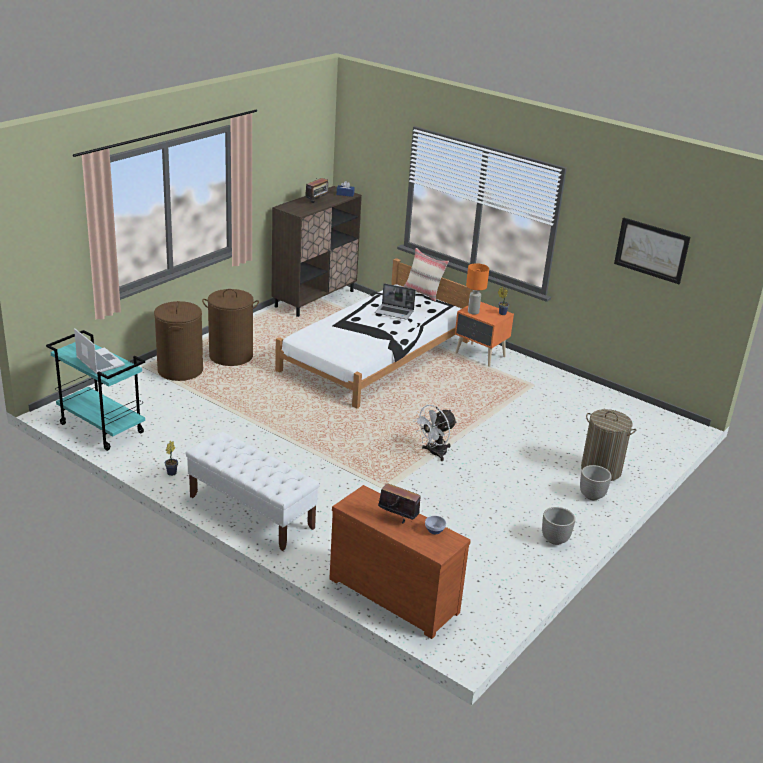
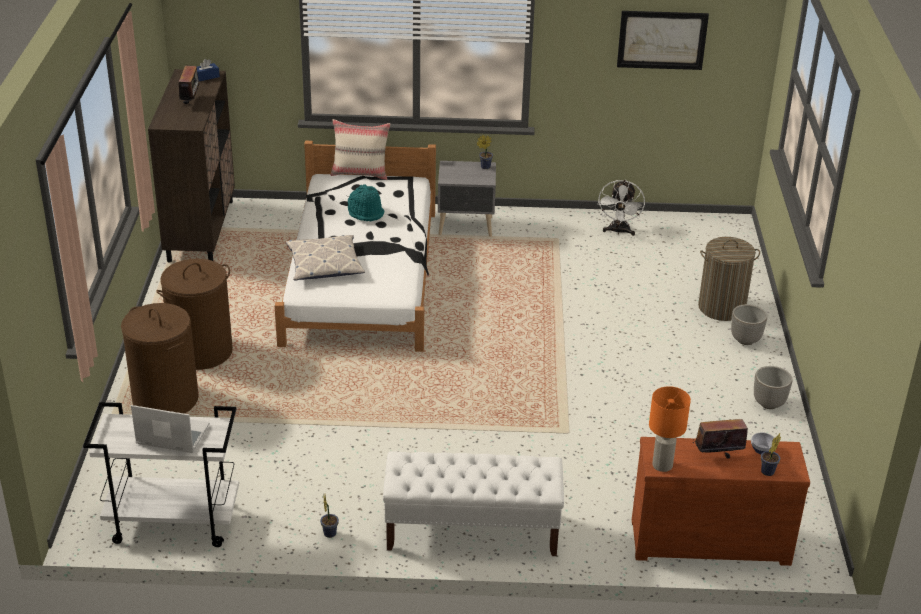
camera: 35 degrees left, 5 degrees up
turquoise cart [46,330,145,451] -> white cart [83,402,239,547]
laptop [375,283,416,319] -> turquoise hat [348,184,385,221]
white fan [413,405,457,461] -> white fan moved to [598,180,645,236]
orange nightstand [455,302,514,367] -> grey nightstand [438,161,496,237]
orange table lamp [466,263,489,315] -> orange table lamp moved to [649,386,691,472]
none -> pillow [286,235,365,281]
none -> potted plant [761,433,781,476]

